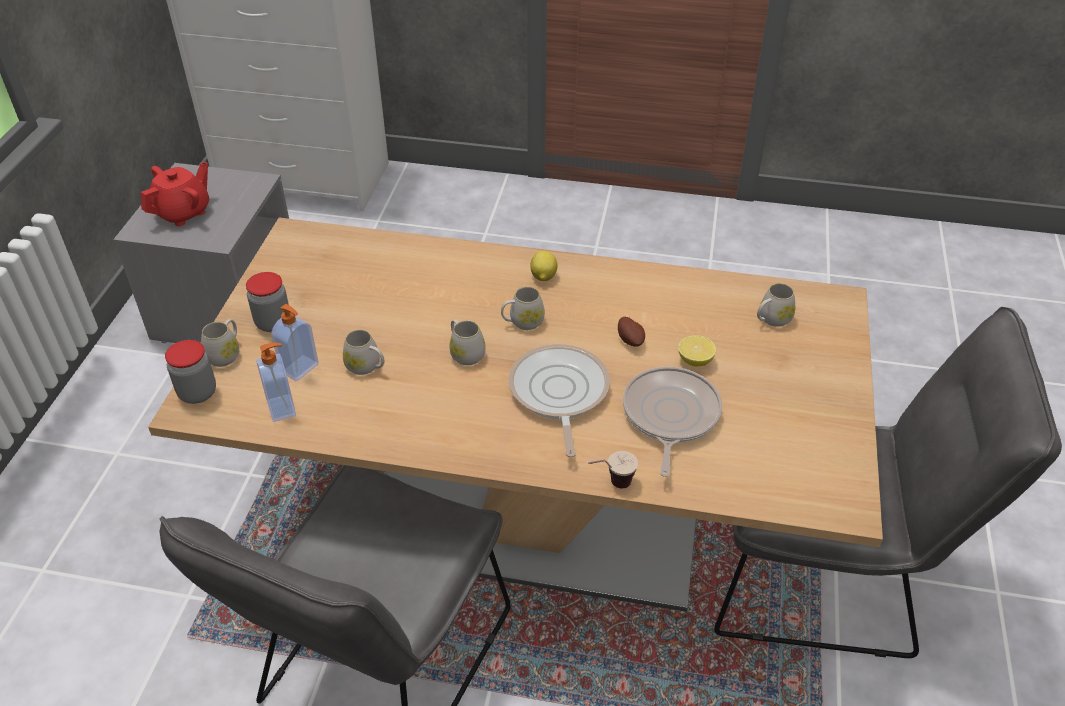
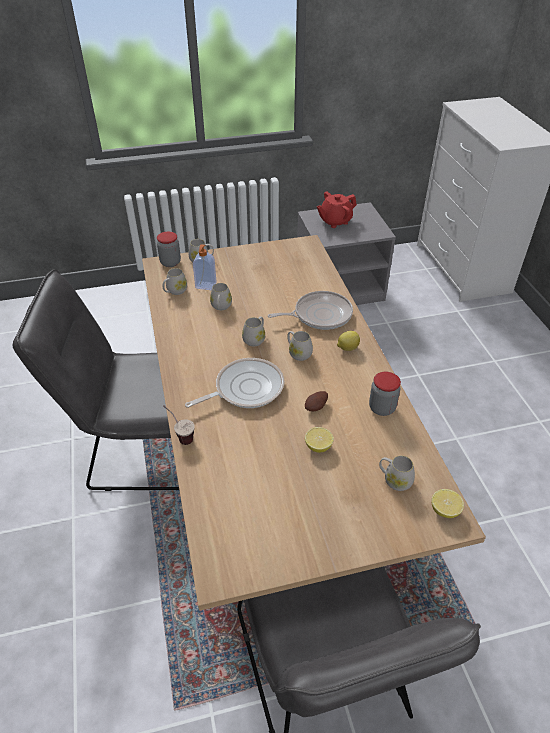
camera: 65 degrees right, 0 degrees up
red teapot [141,162,209,226] -> red teapot turned 135 degrees clockwise [317,192,357,228]
jar [246,272,289,332] -> jar moved to [369,372,401,416]
soap dispenser [256,343,296,422] -> white mug [163,268,187,295]
frying pan [623,367,722,477] -> frying pan moved to [268,291,353,330]
none -> lemon [432,489,464,518]

